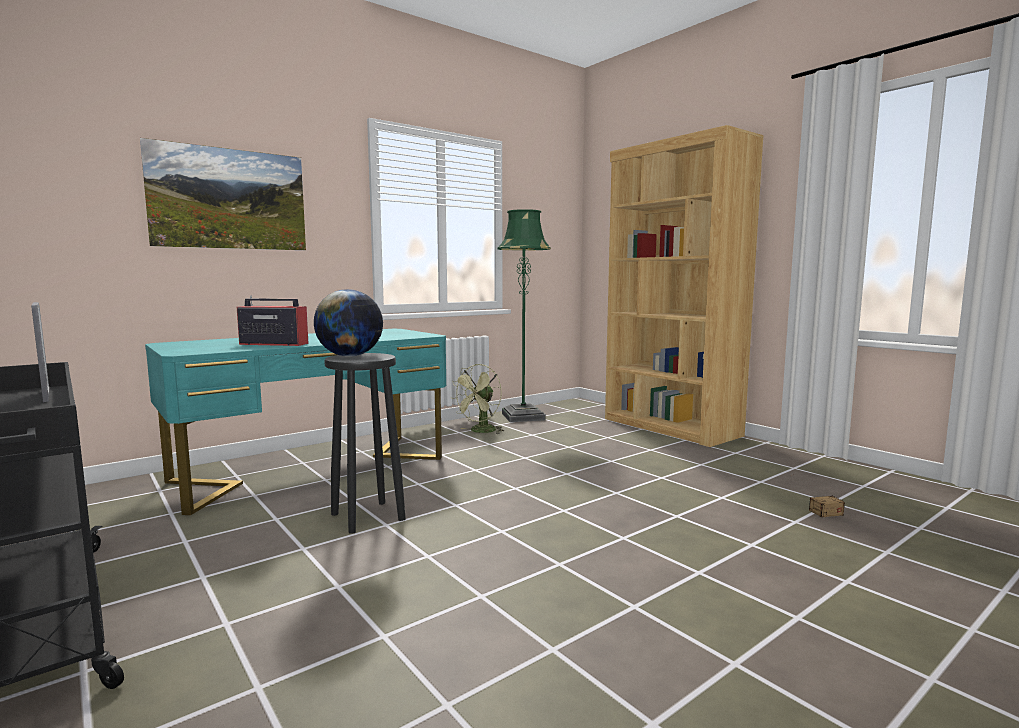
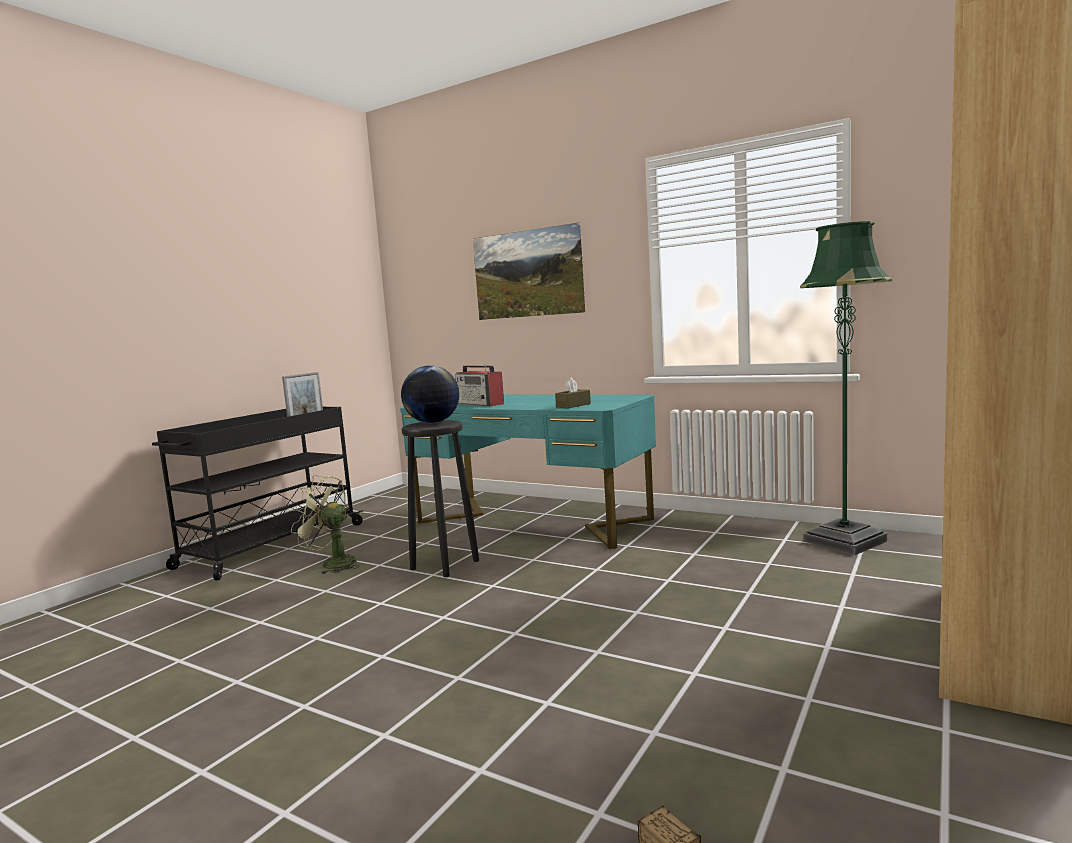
camera: 70 degrees right, 0 degrees up
radio [237,295,309,346] -> radio turned 150 degrees clockwise [455,364,504,406]
green fan [450,364,503,434] -> green fan moved to [291,475,360,574]
none -> brown tissue box [555,378,591,408]

